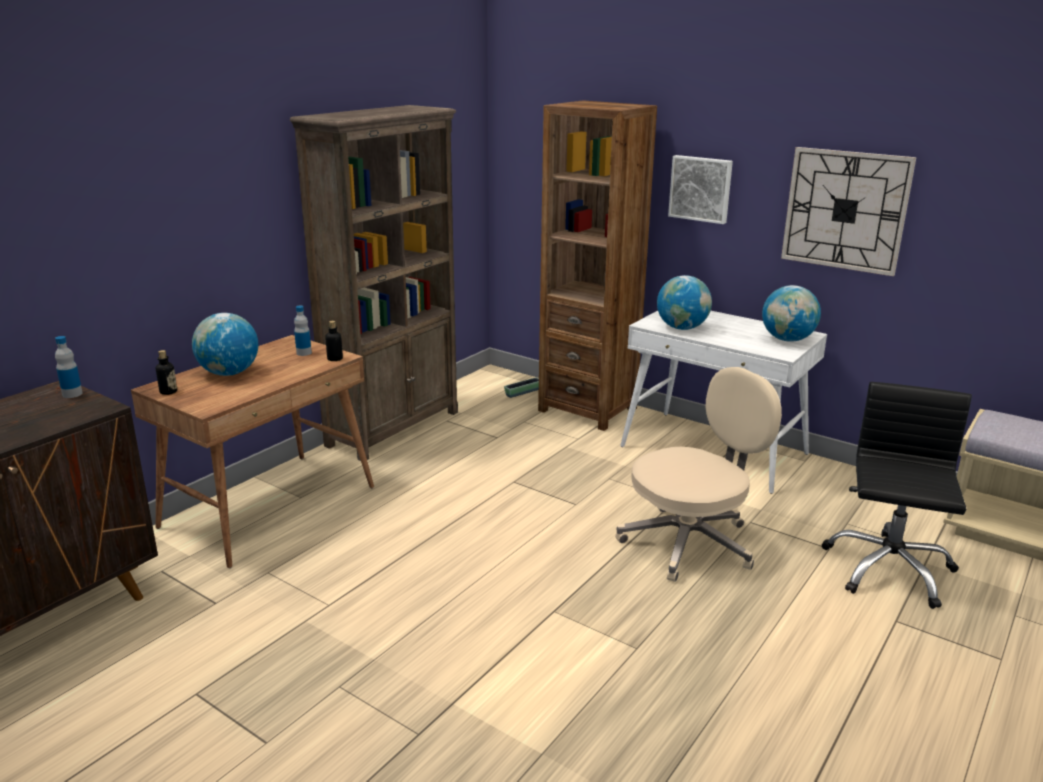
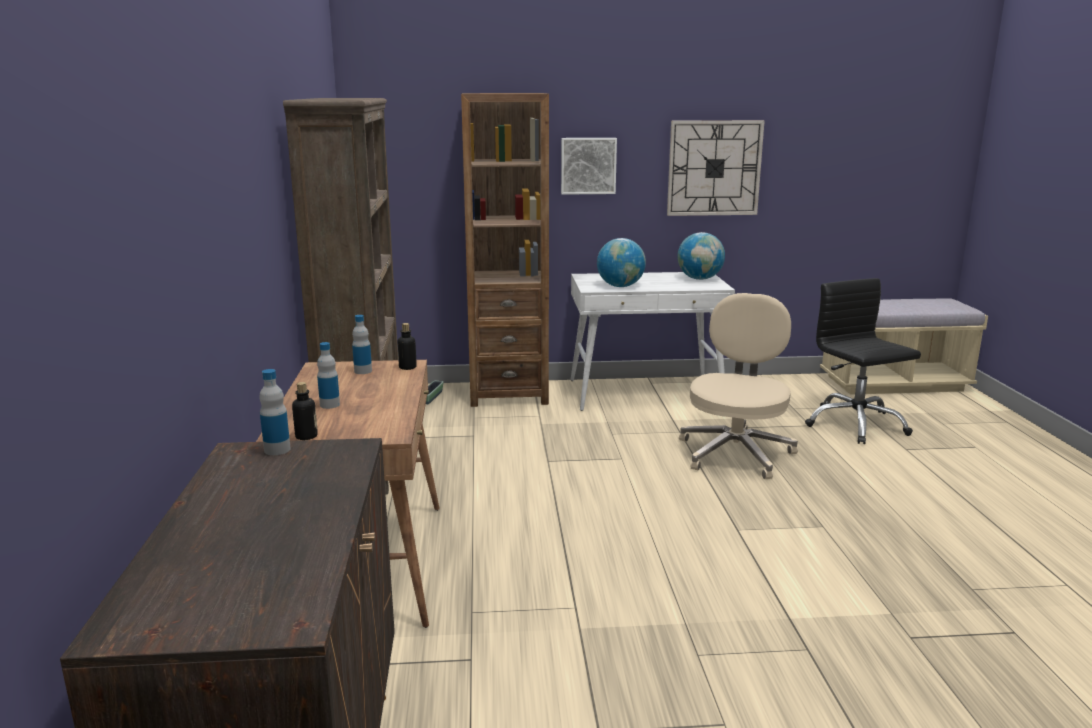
camera: 40 degrees left, 5 degrees down
globe [192,313,258,376] -> bottle [317,342,340,409]

